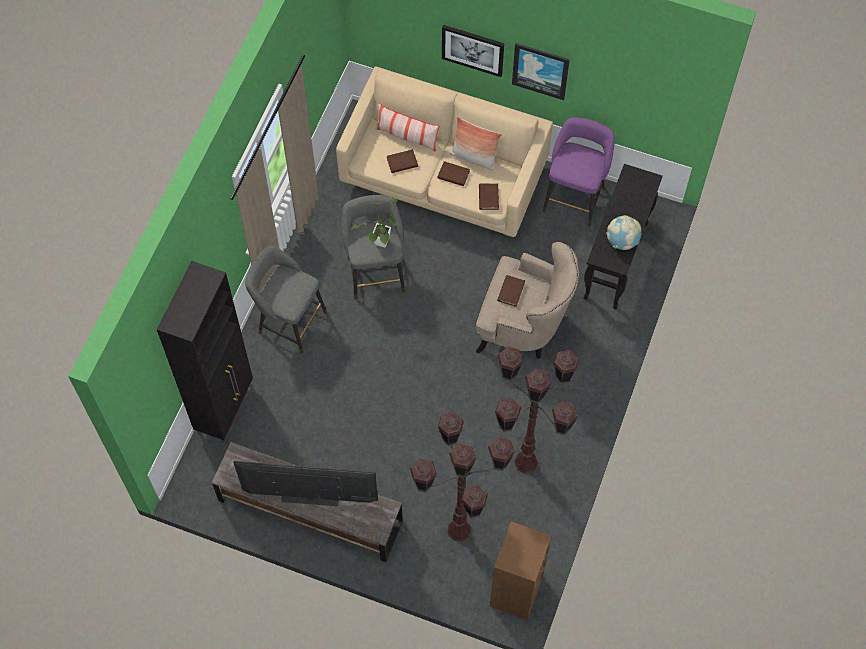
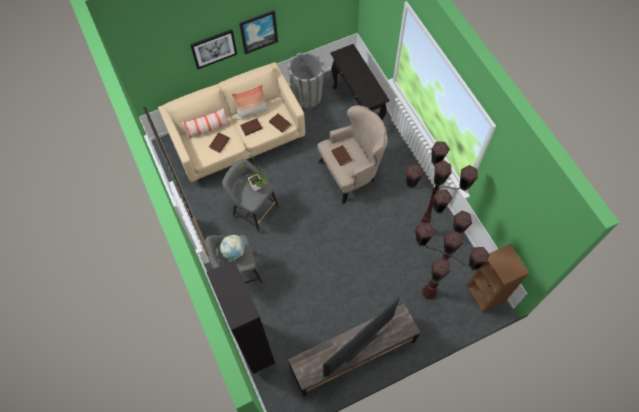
camera: 45 degrees left, 0 degrees up
purple stool [543,117,615,226] -> grey planter [288,52,325,108]
globe [606,215,641,250] -> globe moved to [220,235,245,260]

